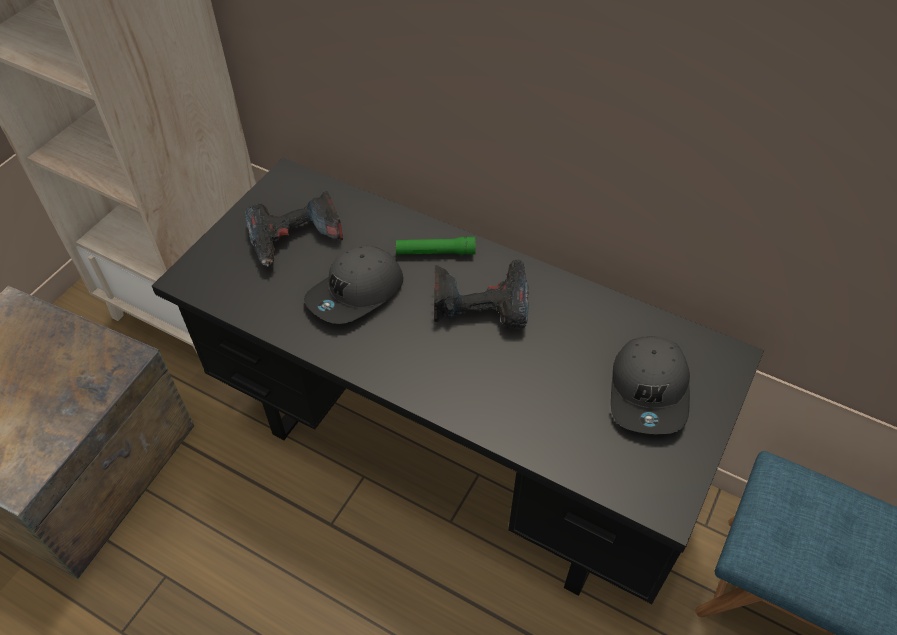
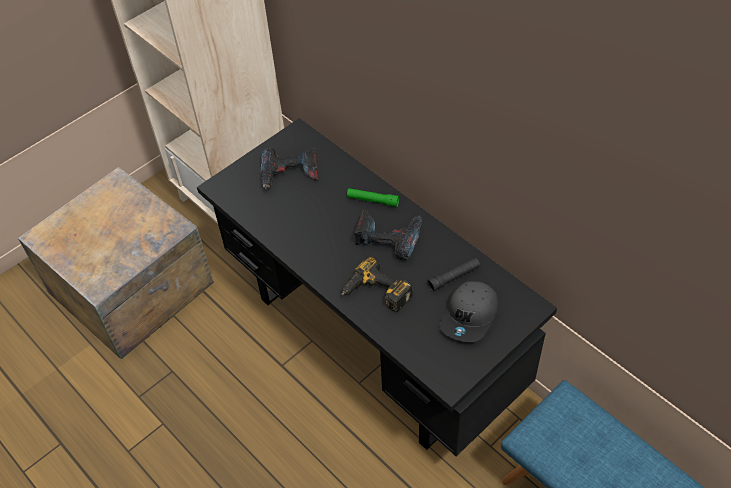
camera: 20 degrees right, 0 degrees up
grey cap [304,245,403,324] -> none
none -> power drill [341,256,413,312]
none -> black flashlight [427,258,480,291]

